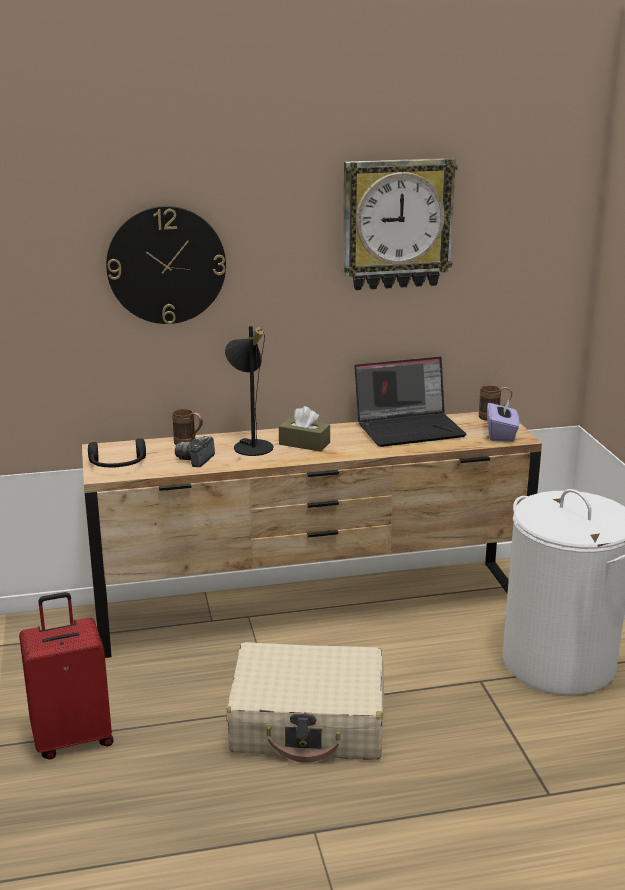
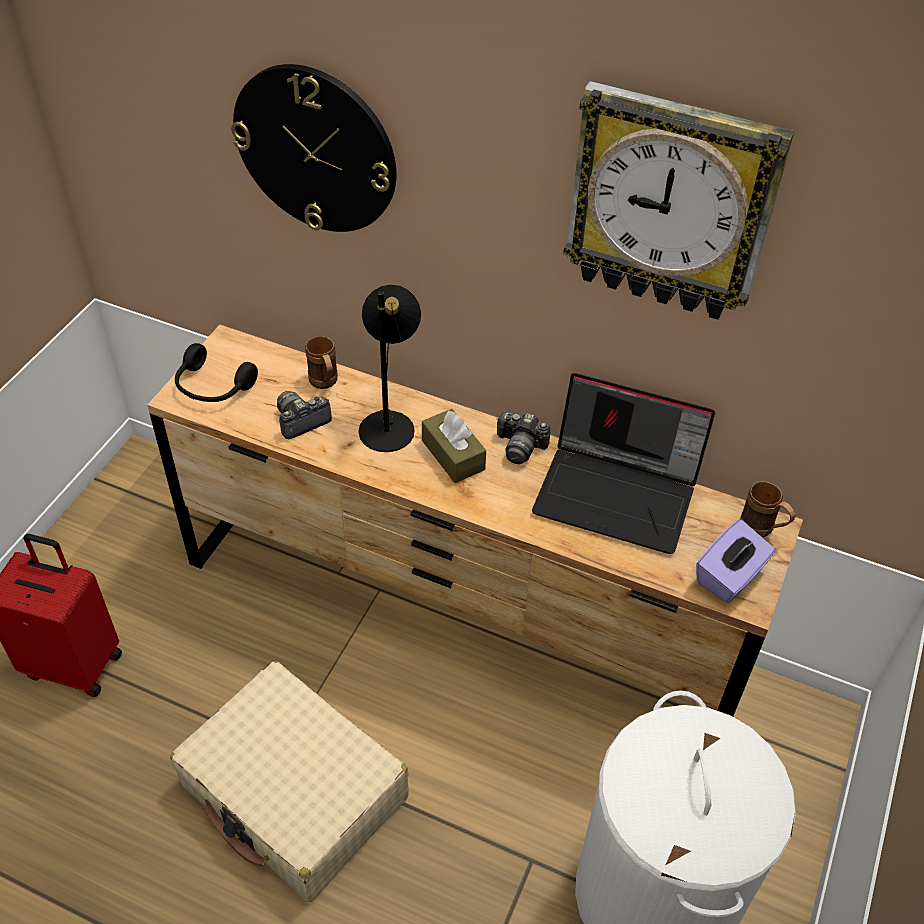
camera: 35 degrees right, 25 degrees up
none -> camera [497,412,550,464]

